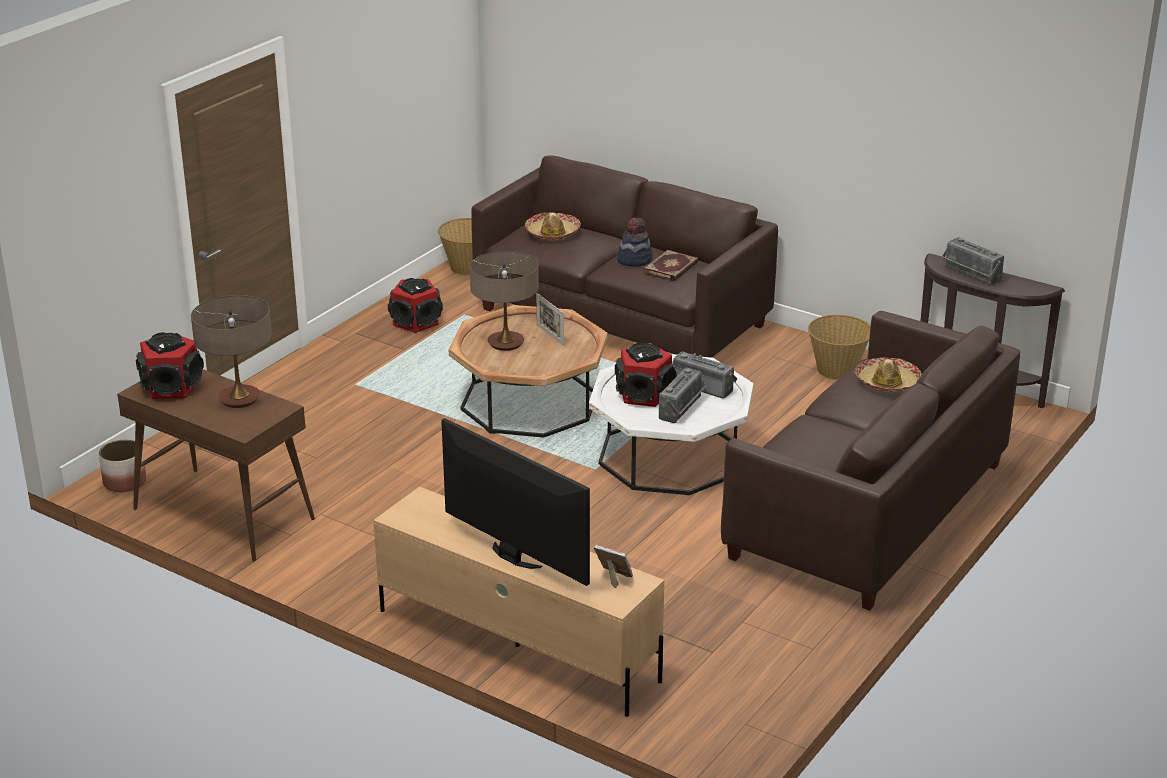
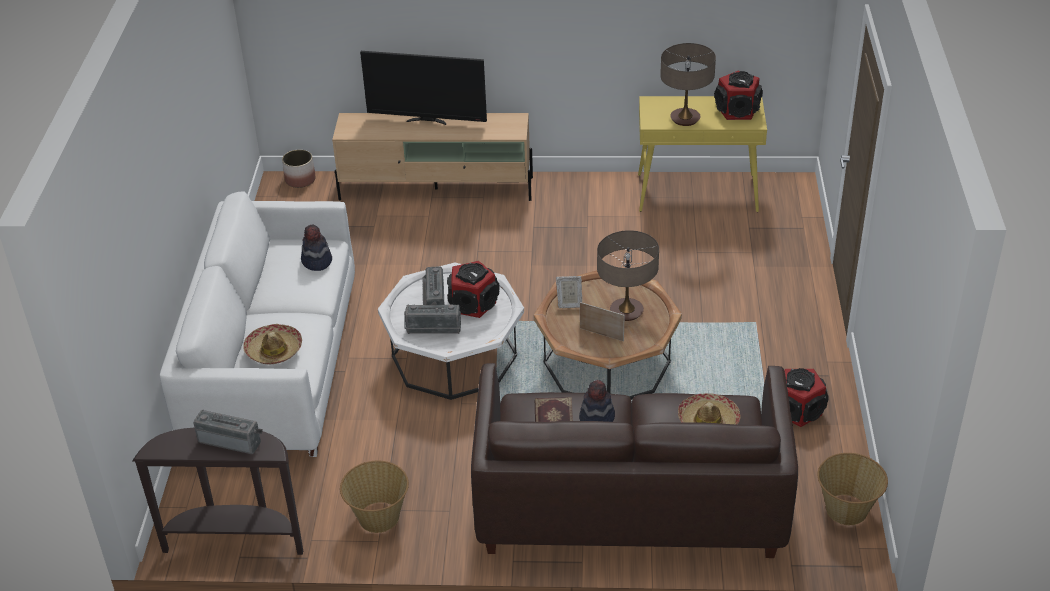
camera: 150 degrees right, 10 degrees up
planter [99,440,146,492] -> planter moved to [282,150,316,188]
brown console table [117,369,315,561] -> yellow console table [638,96,767,212]
picture frame [594,545,633,588] -> picture frame moved to [556,276,582,308]
brown sofa [721,311,1020,611] -> white sofa [160,191,355,457]
none -> hat [301,225,332,271]

